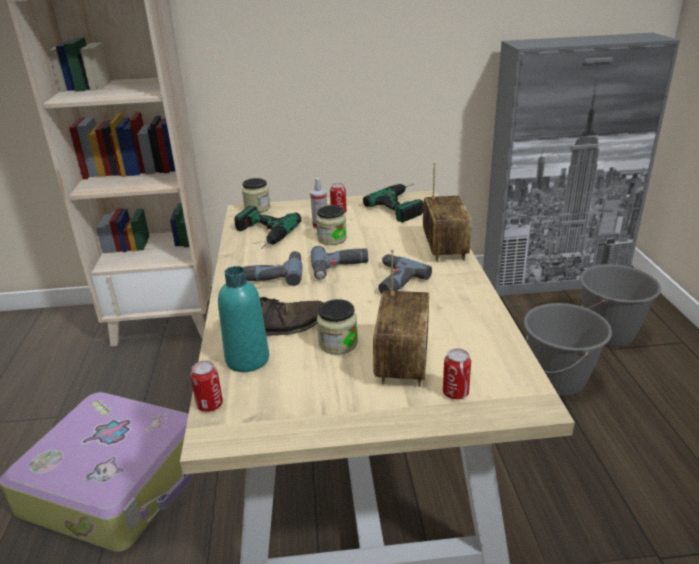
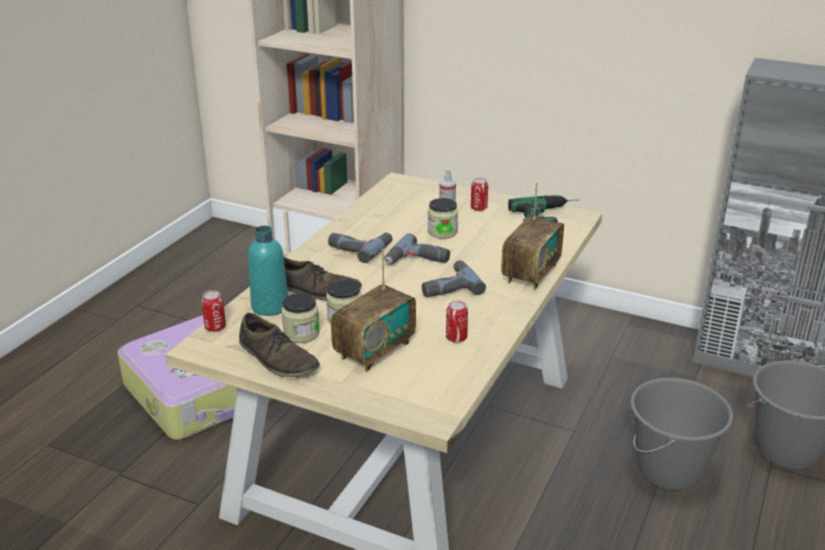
camera: 30 degrees right, 0 degrees up
power drill [234,206,301,248] -> none
jar [242,178,270,213] -> jar moved to [281,293,320,343]
can [443,348,471,399] -> can moved to [446,300,468,343]
none -> brown shoe [239,313,320,377]

